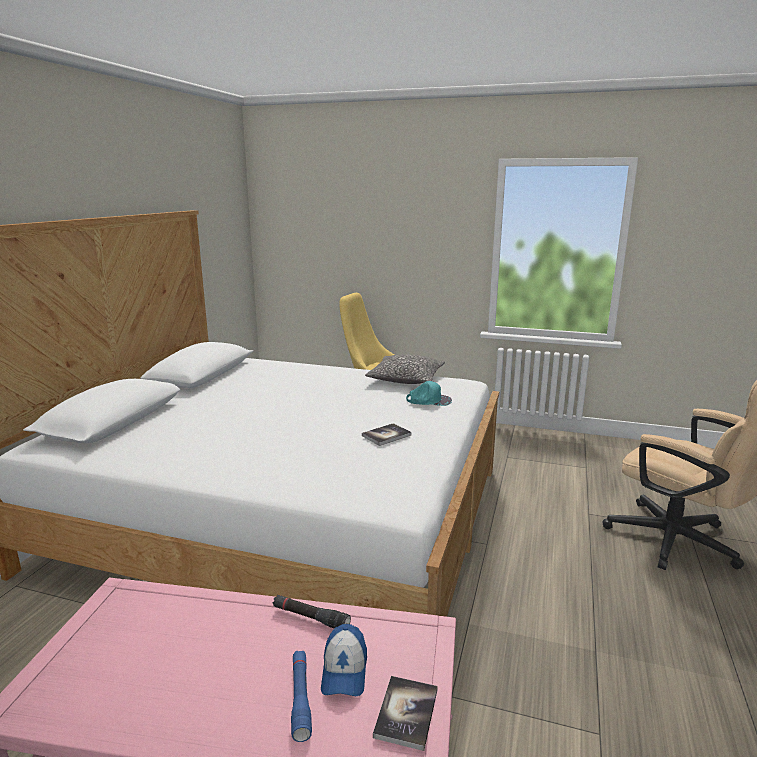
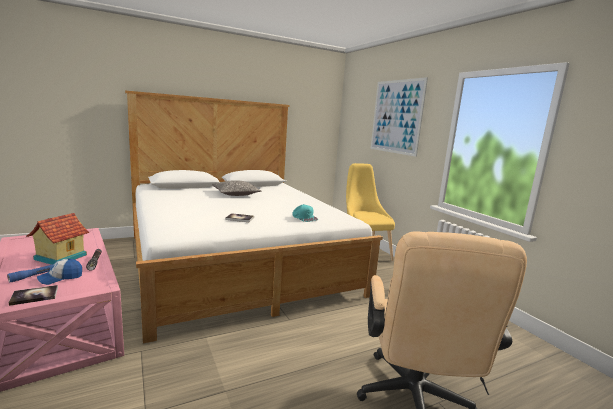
camera: 45 degrees right, 5 degrees down
pillow [365,355,445,384] -> pillow moved to [212,180,261,196]
none -> toy house [26,213,89,265]
none -> picture [371,77,428,157]

